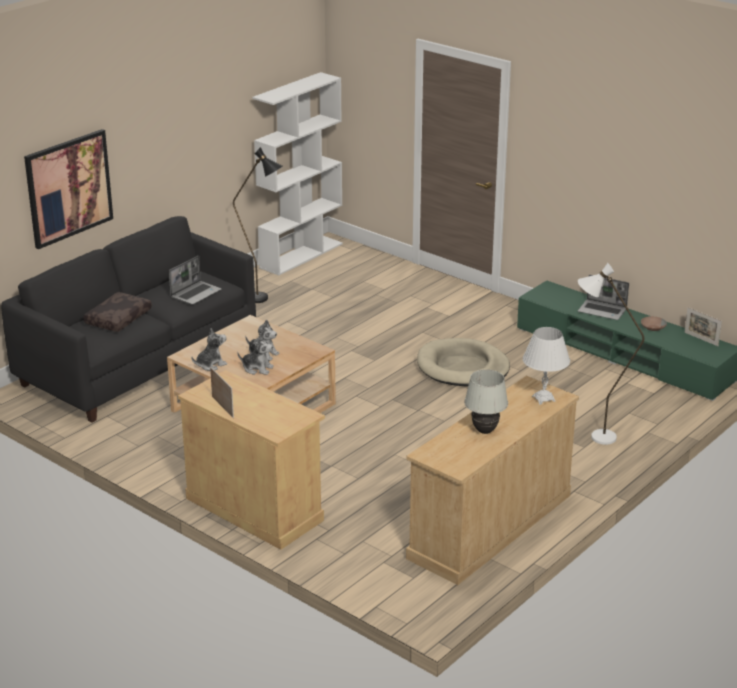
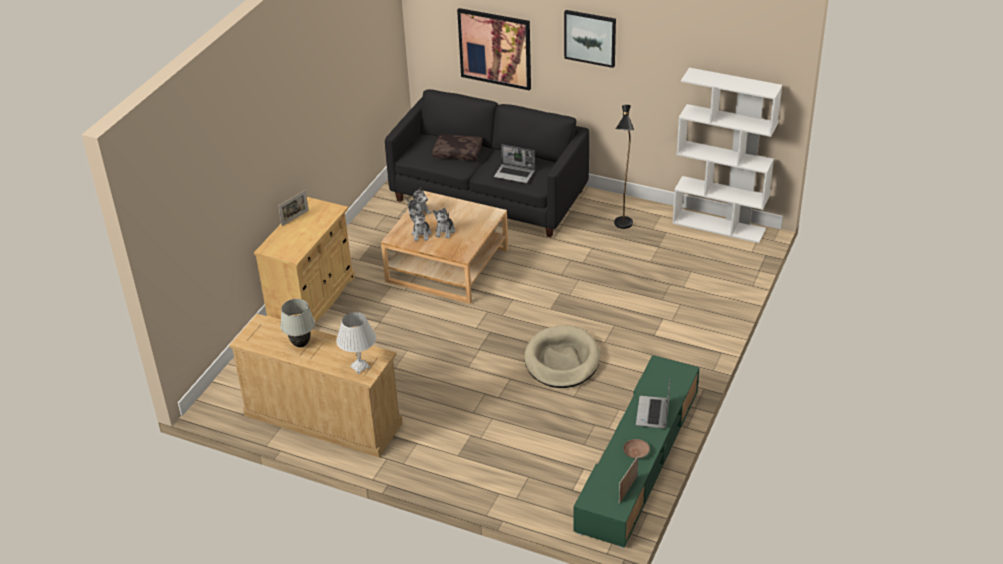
camera: 75 degrees right, 10 degrees up
white floor lamp [578,263,644,445] -> none
none -> picture [564,10,616,68]

